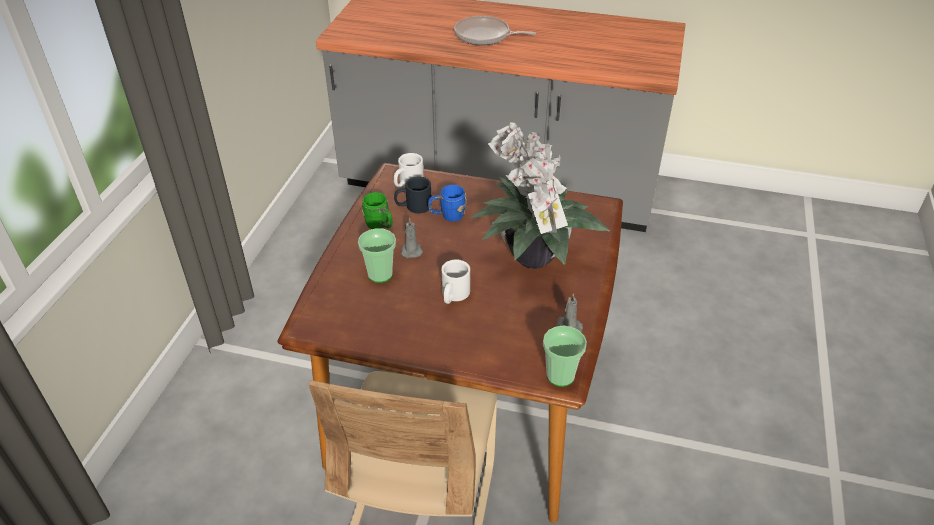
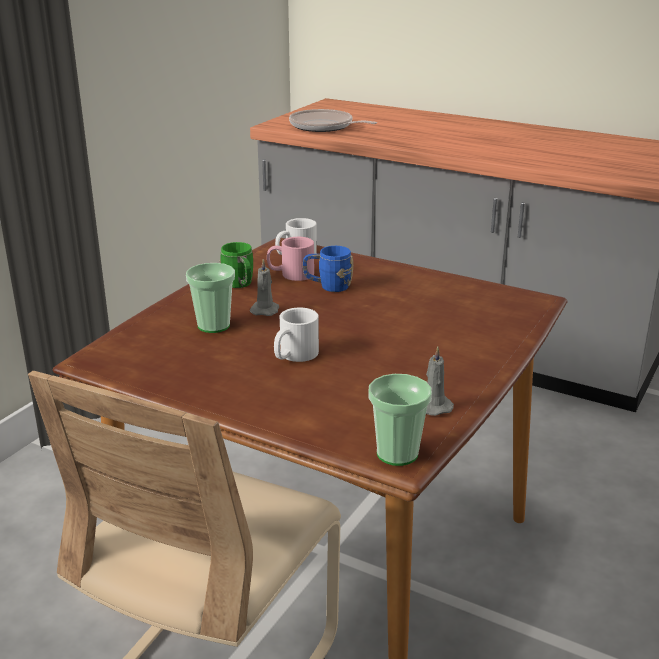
camera: 15 degrees right, 15 degrees down
black mug [394,177,431,213] -> pink mug [267,237,314,281]
frying pan [454,16,536,45] -> frying pan moved to [289,109,377,132]
potted plant [469,123,610,269] -> none

